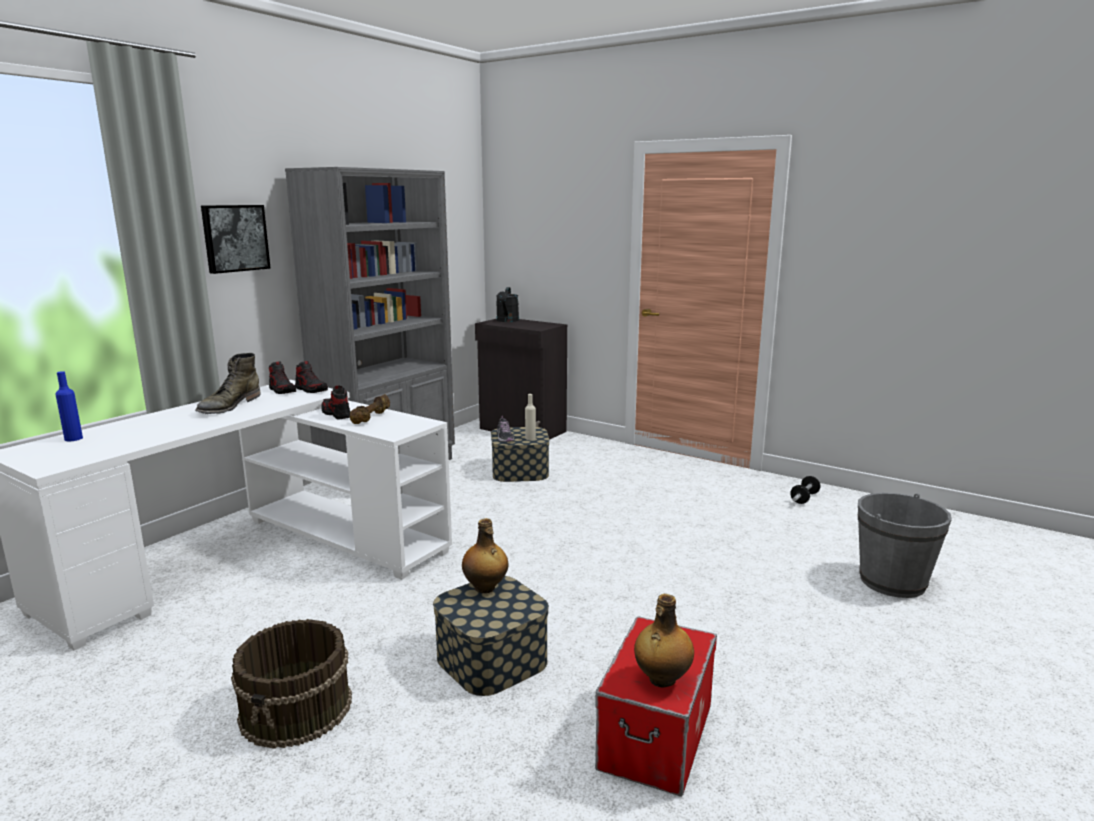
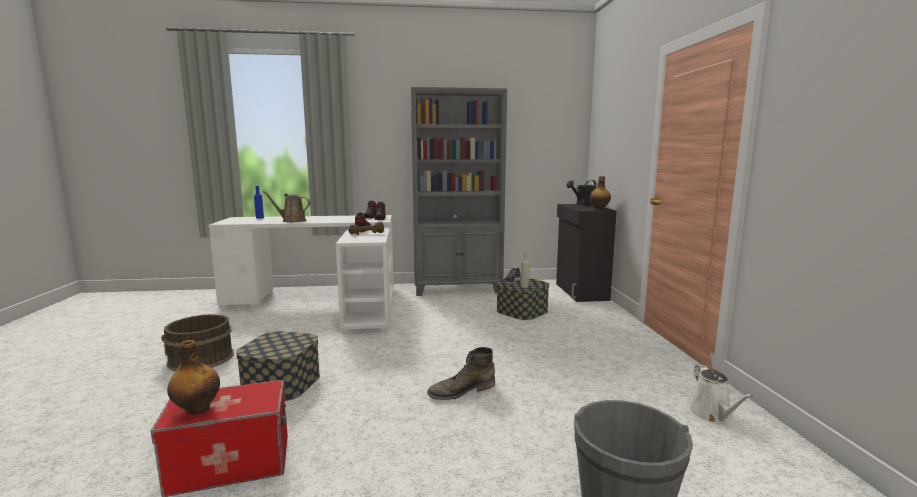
camera: 50 degrees right, 5 degrees down
green boot [195,353,261,414] -> green boot moved to [427,347,495,400]
picture [201,205,271,274] -> none
bottle [462,518,509,593] -> bottle moved to [590,176,611,209]
dumbbell [790,476,821,504] -> white watering can [689,365,754,424]
none -> brown watering can [262,191,310,222]

